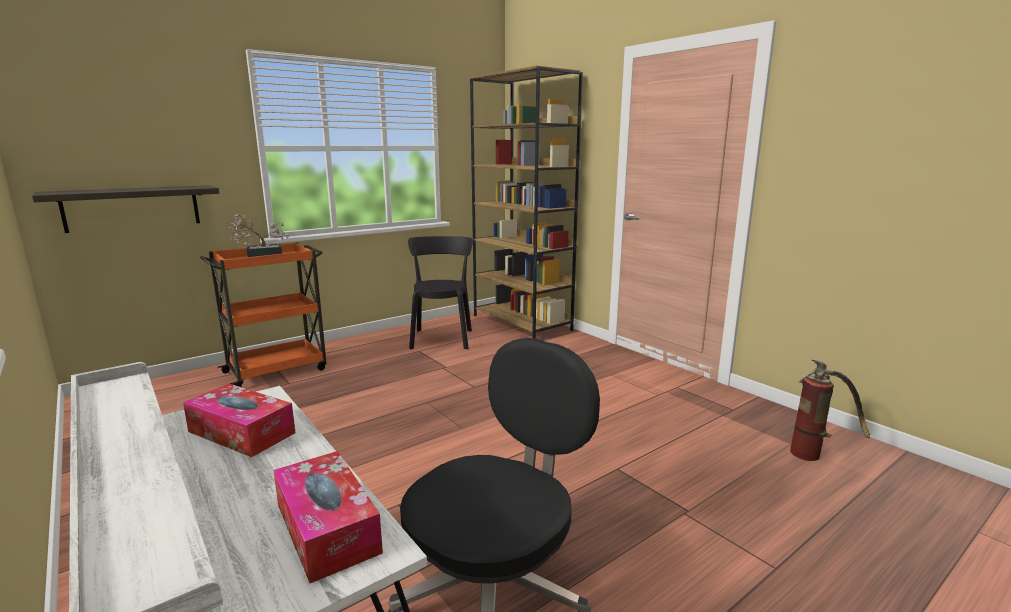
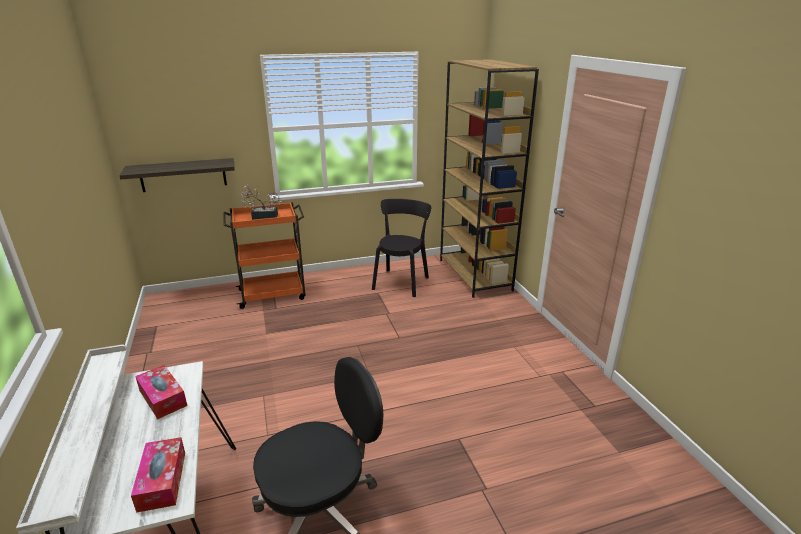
camera: 20 degrees right, 10 degrees up
fire extinguisher [790,360,870,461] -> none

